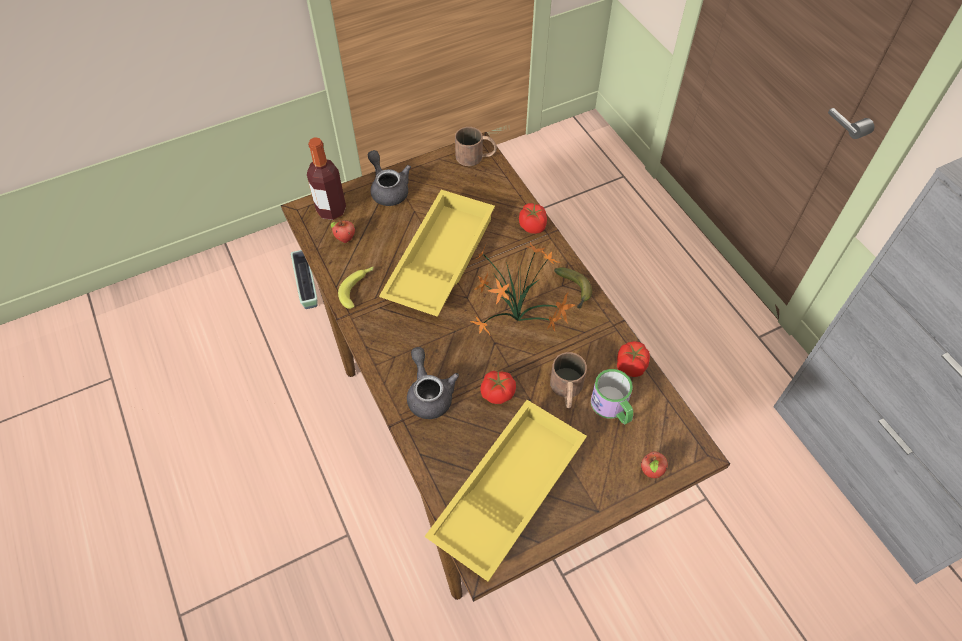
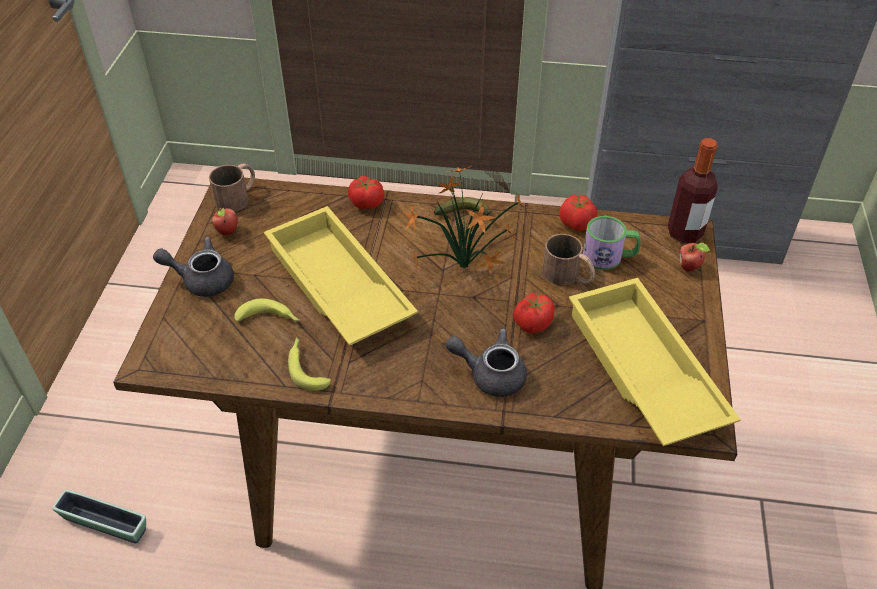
camera: 55 degrees left, 10 degrees down
bottle [307,137,346,220] -> bottle moved to [668,138,718,243]
apple [331,220,355,243] -> apple moved to [212,208,238,235]
none -> banana [234,298,300,322]

